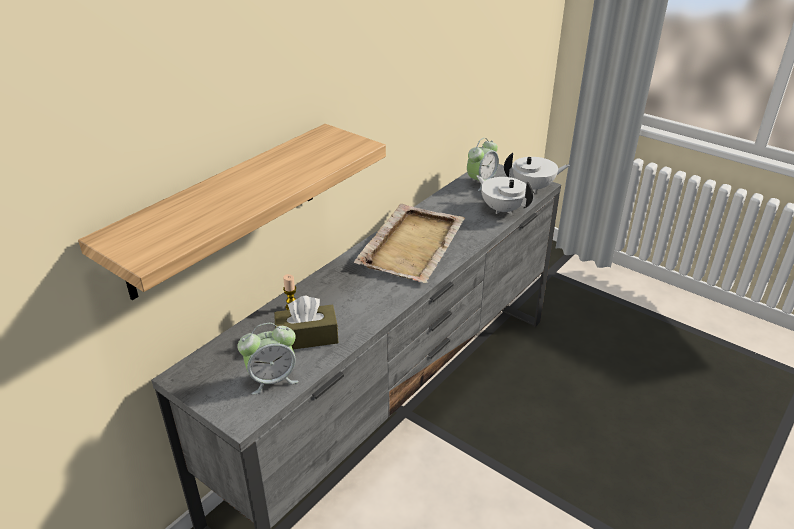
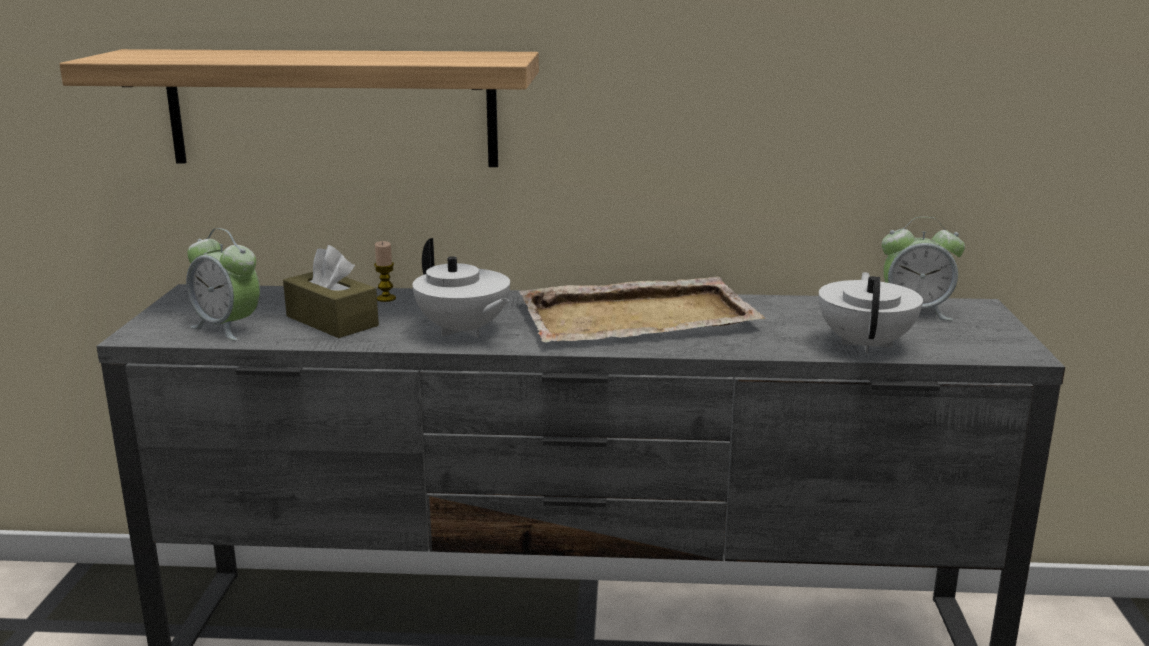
camera: 55 degrees right, 15 degrees down
white teapot [504,153,570,194] -> white teapot moved to [412,238,510,338]

